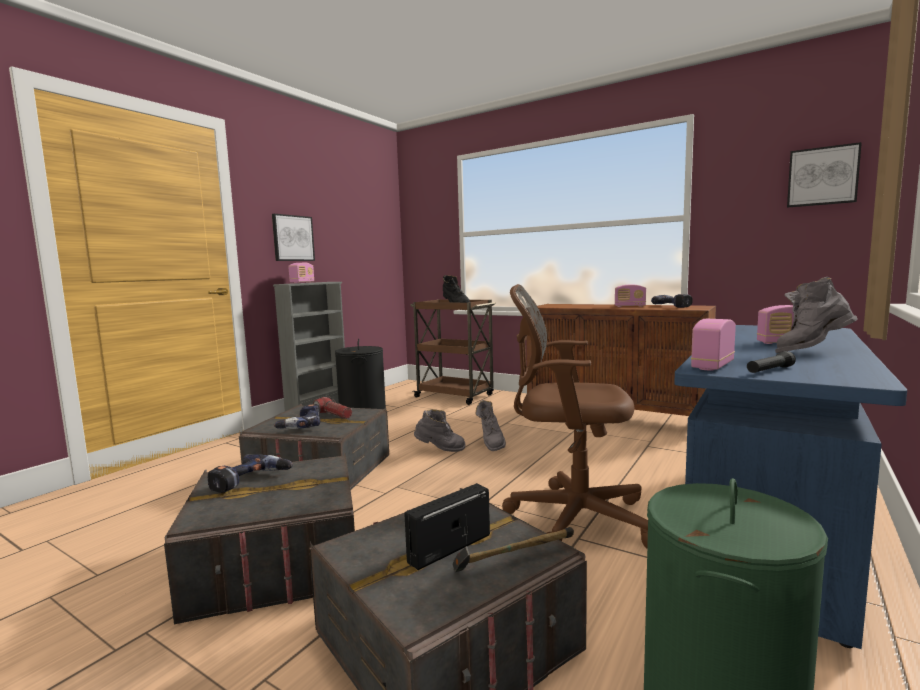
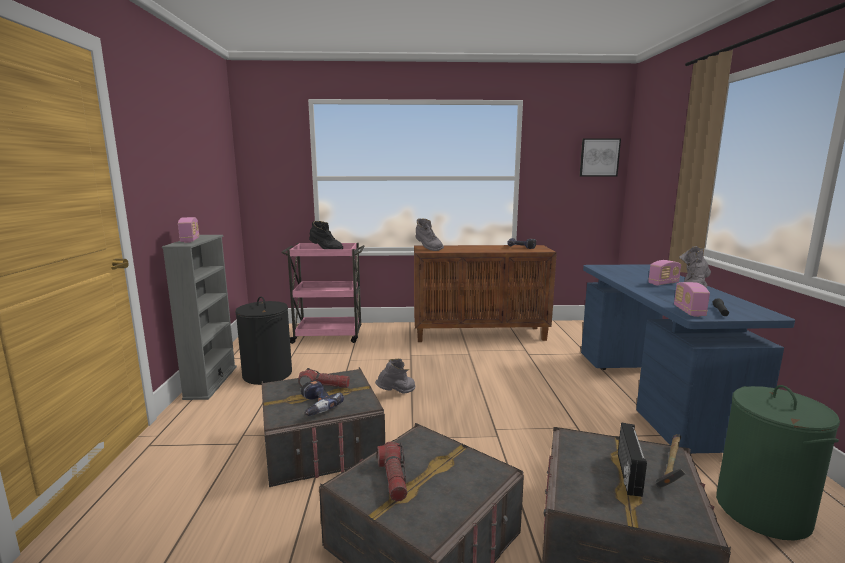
camera: 35 degrees left, 5 degrees up
power drill [208,454,293,493] -> flashlight [377,442,407,502]
picture [272,214,315,261] -> none
brown cart [410,299,496,405] -> pink cart [281,243,365,344]
grey boot [475,400,506,451] -> grey boot moved to [416,218,444,251]
brown office chair [502,284,648,548] -> none
radio [615,284,646,307] -> none

